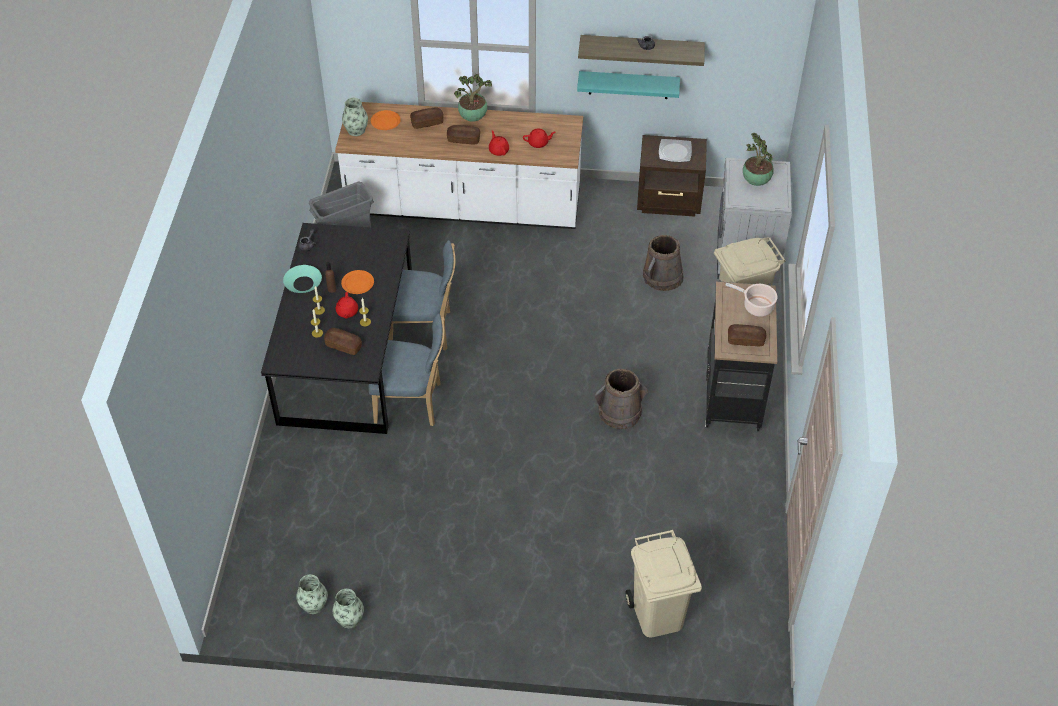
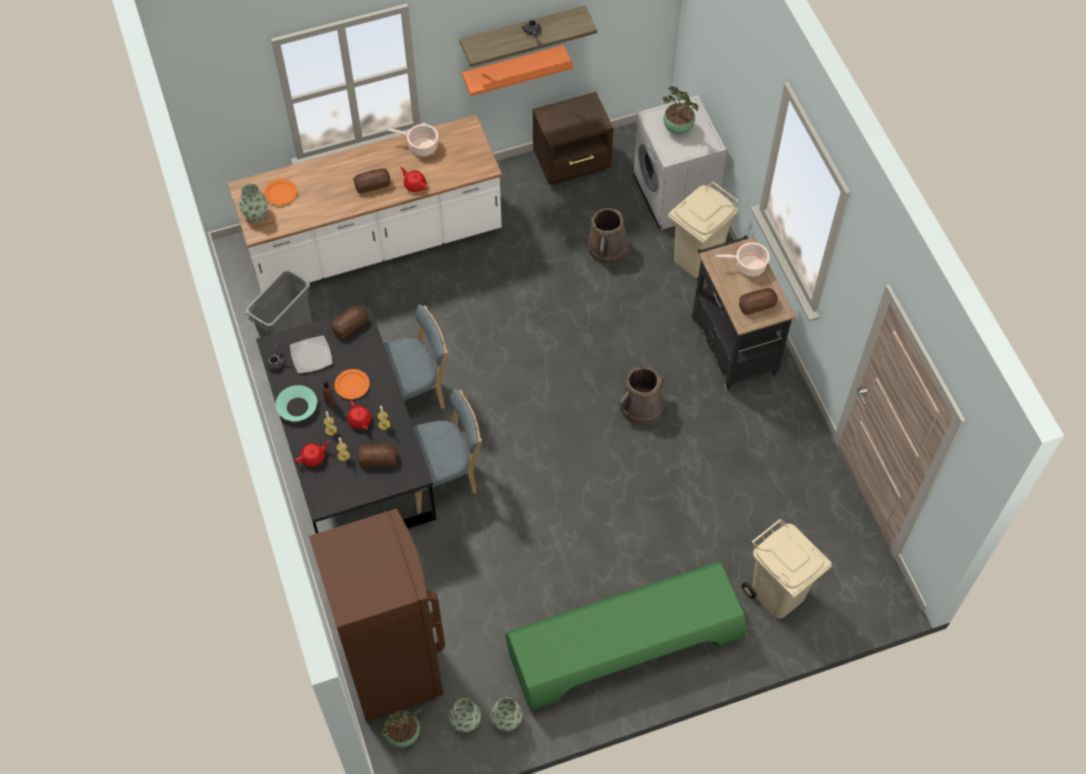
camera: 25 degrees left, 10 degrees up
bread [410,107,444,129] -> bread moved to [331,306,368,339]
potted plant [454,74,492,122] -> potted plant moved to [381,708,424,748]
red teapot [523,129,556,148] -> red teapot moved to [295,441,330,467]
turquoise shelf [577,71,680,99] -> orange shelf [462,45,573,96]
plate [659,139,692,162] -> plate moved to [290,336,332,373]
none -> brown fridge [309,508,445,722]
none -> cooking pot [388,124,438,156]
none -> green bench [506,562,746,710]

